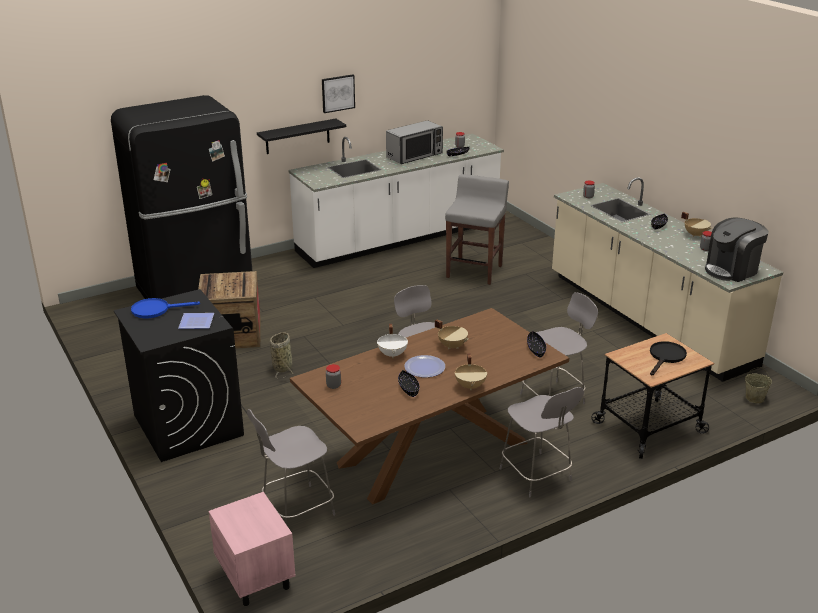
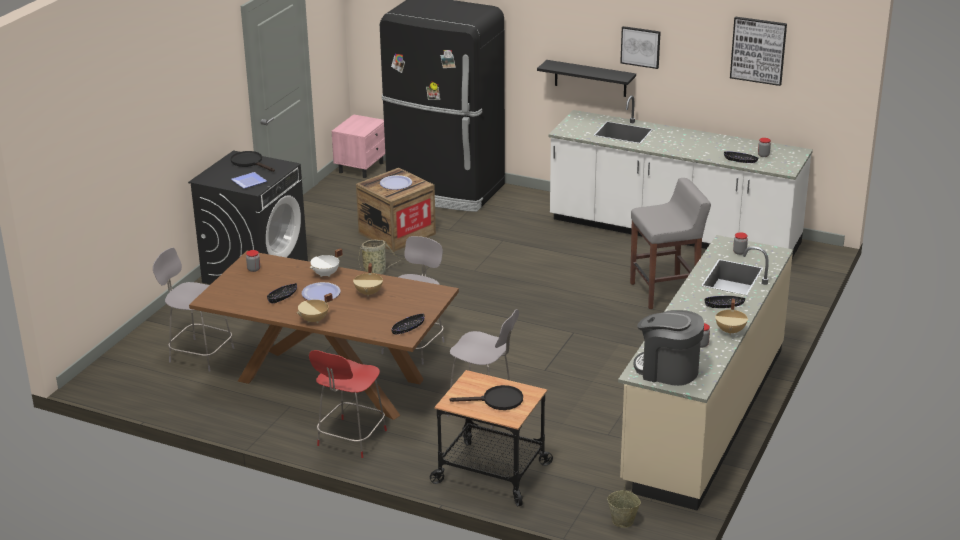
camera: 55 degrees right, 0 degrees up
blue frying pan [131,298,200,318] -> black frying pan [231,151,275,172]
pink nightstand [209,492,296,606] -> pink nightstand moved to [332,114,385,178]
microwave [386,120,443,164] -> none
grey chair [500,387,584,497] -> red chair [309,350,387,458]
none -> plate [380,175,412,190]
none -> picture [730,17,787,86]

